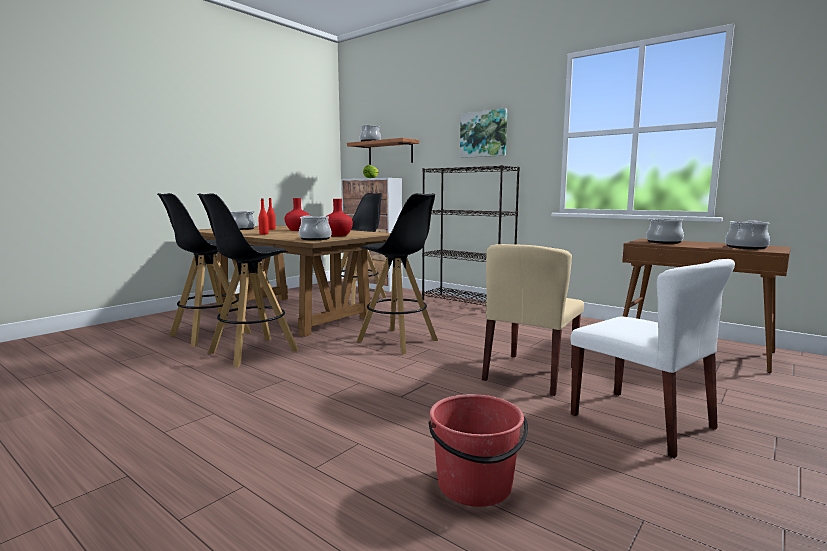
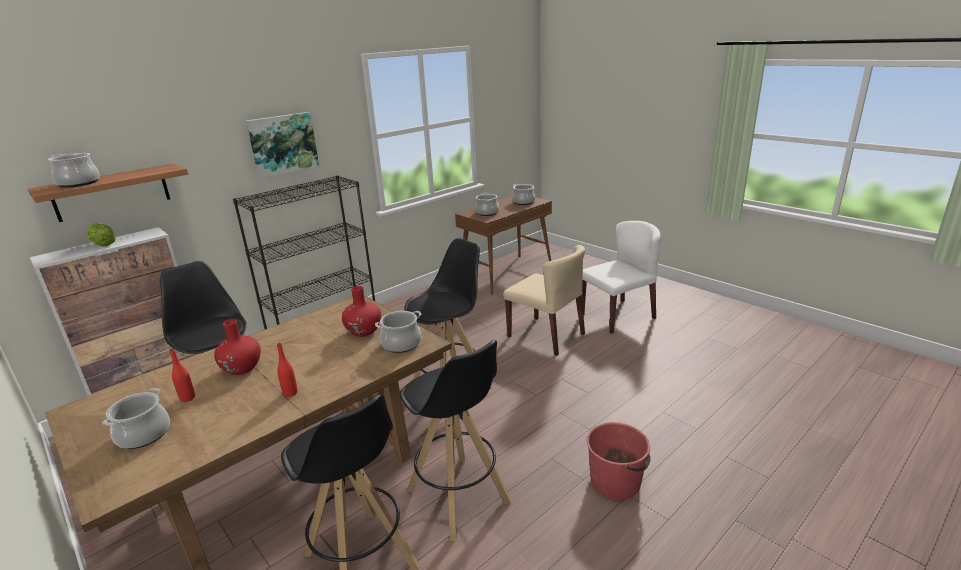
camera: 80 degrees left, 15 degrees up
red bucket [428,394,528,507] -> red bucket moved to [587,422,650,500]

